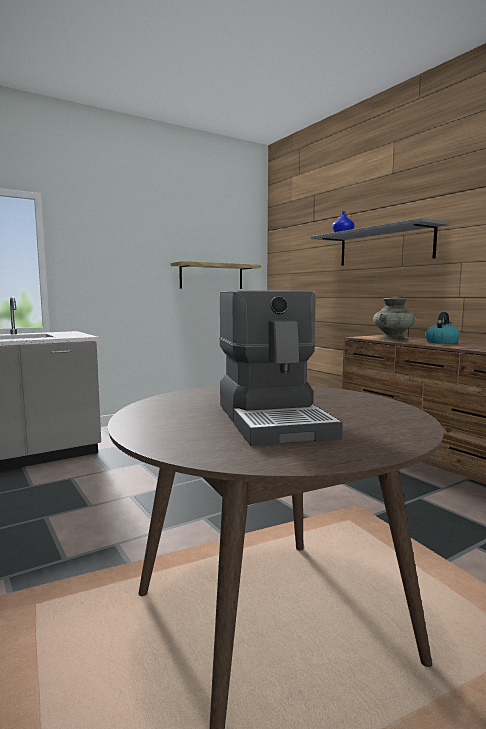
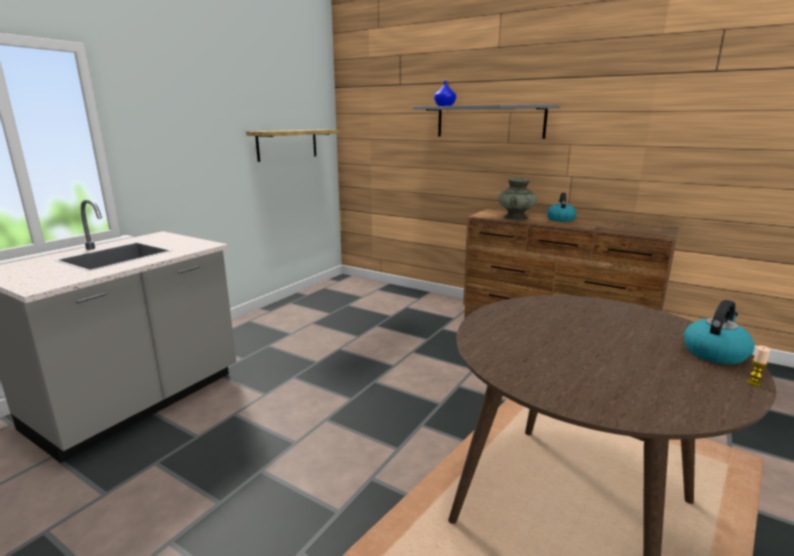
camera: 25 degrees left, 10 degrees up
coffee machine [219,290,343,446] -> none
none -> kettle [684,300,755,364]
none -> candle [746,346,770,386]

